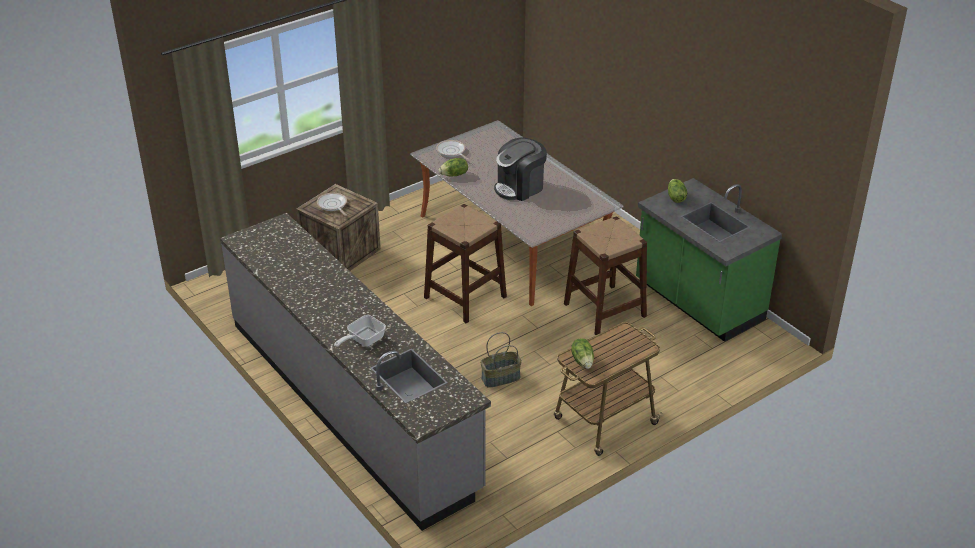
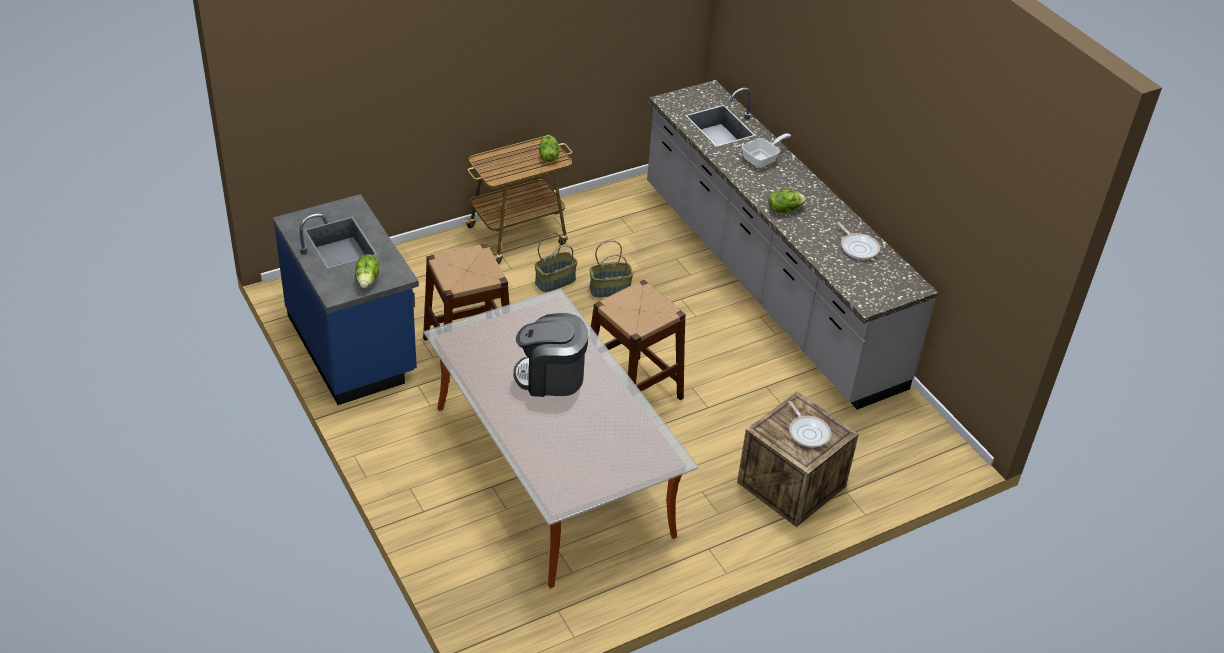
camera: 175 degrees left, 5 degrees up
frying pan [436,140,469,160] -> frying pan moved to [837,222,880,260]
lettuce [438,158,468,176] -> lettuce moved to [768,190,806,213]
coffee machine [494,137,547,201] -> coffee machine turned 150 degrees counterclockwise [513,313,588,397]
green counter [636,178,782,342] -> blue counter [273,194,419,405]
none -> basket [535,233,578,292]

